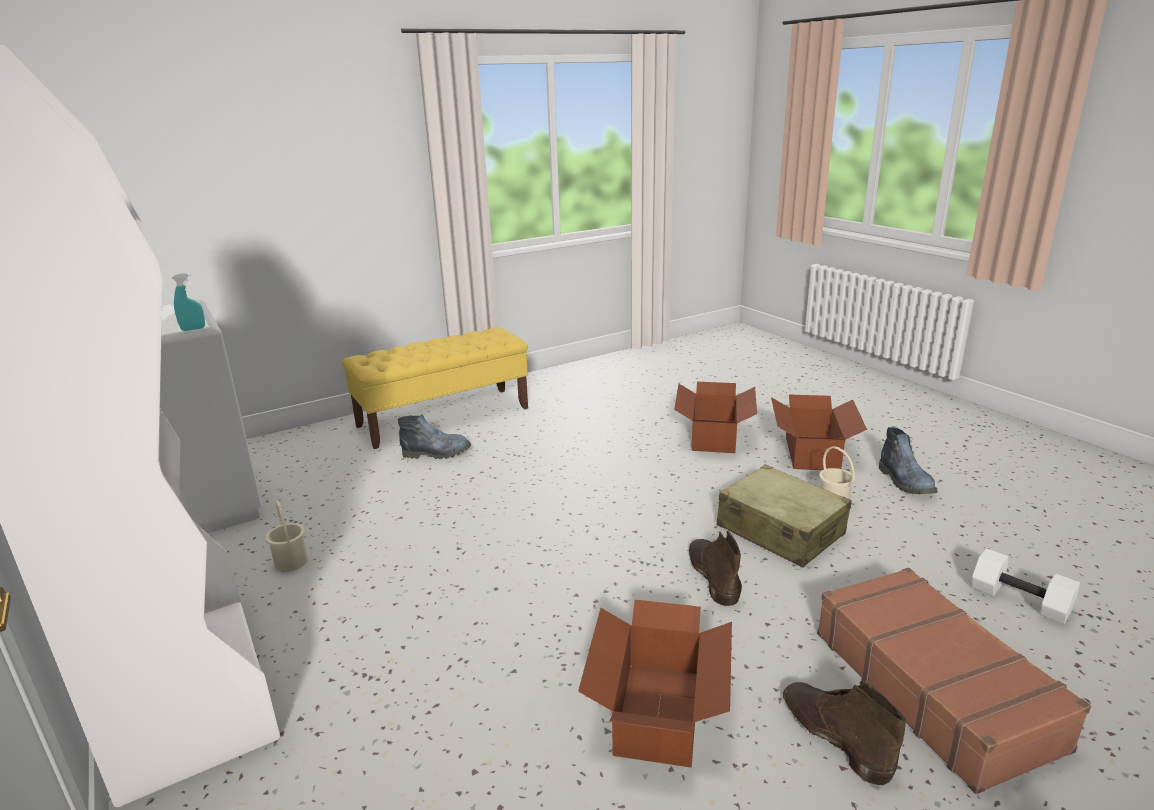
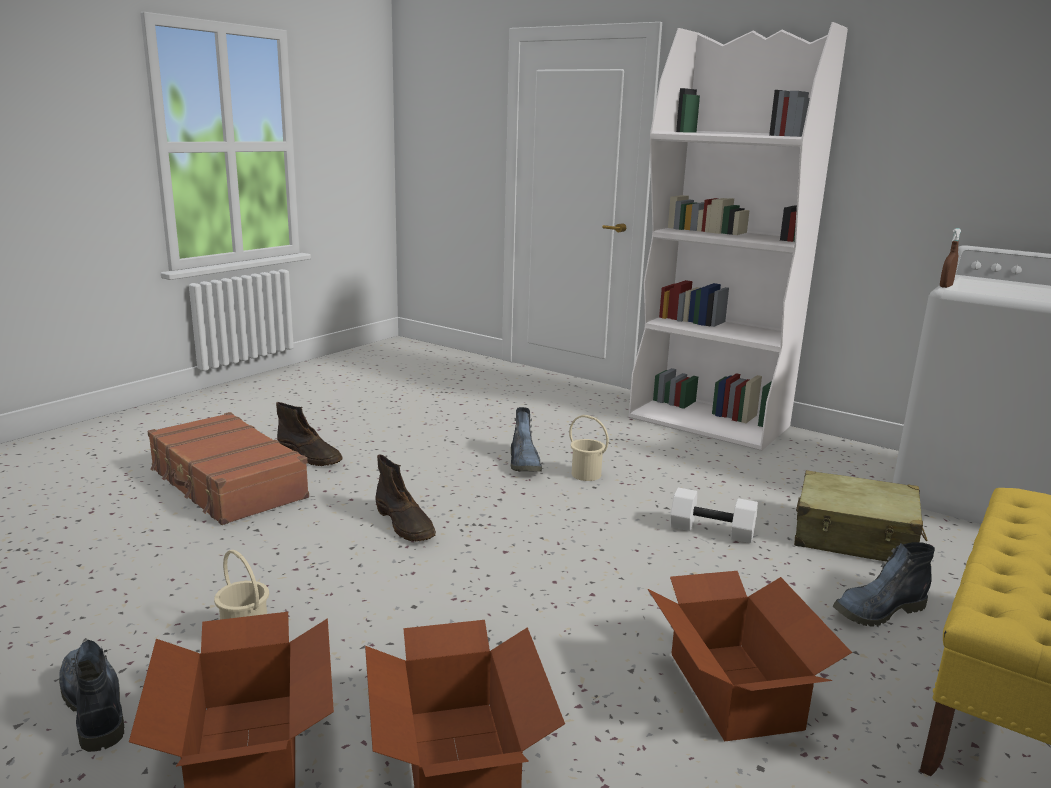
camera: 155 degrees right, 5 degrees down
turquoise spray bottle [172,273,205,331] -> brown spray bottle [940,228,961,288]
beige bucket [265,501,308,572] -> beige bucket moved to [569,415,609,481]
cardboard box [578,600,732,767] -> cardboard box moved to [648,571,852,741]
beige suitcase [717,465,852,568] -> beige suitcase moved to [794,470,928,562]
white dumbbell [972,548,1080,624] -> white dumbbell moved to [670,488,758,543]
none -> boot [511,407,542,472]

